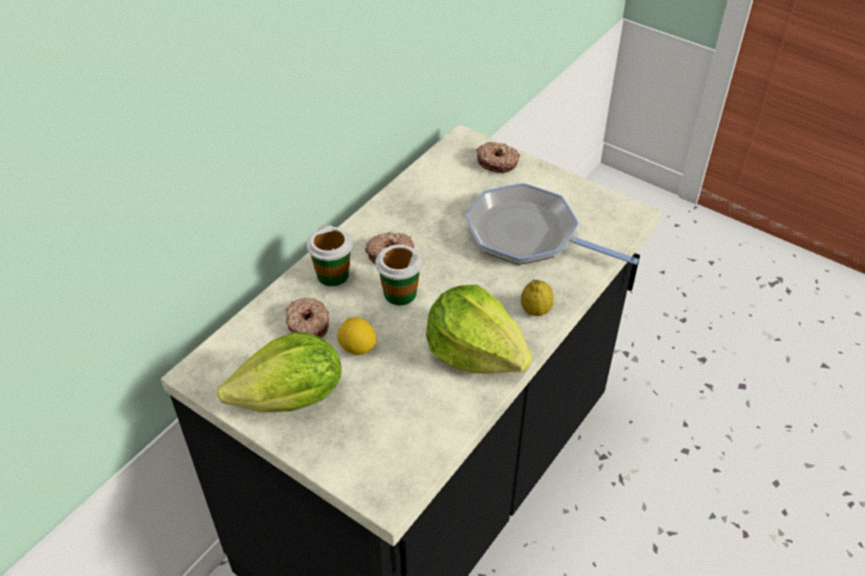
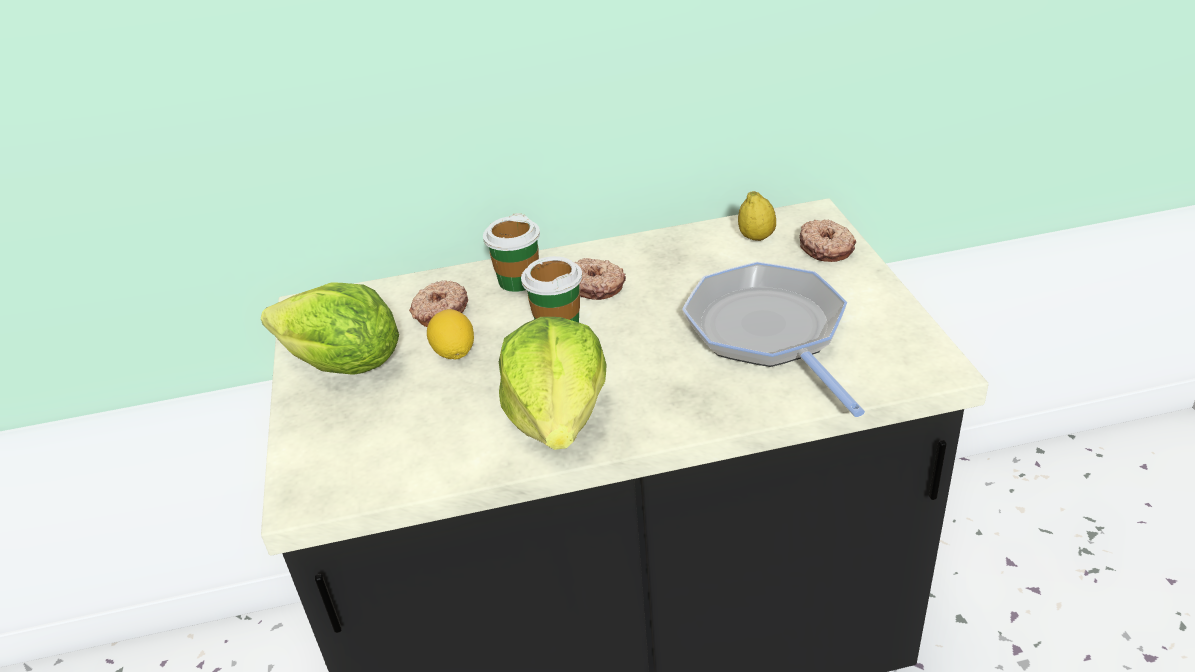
camera: 45 degrees right, 10 degrees down
lemon [521,280,554,316] -> lemon moved to [738,191,776,241]

